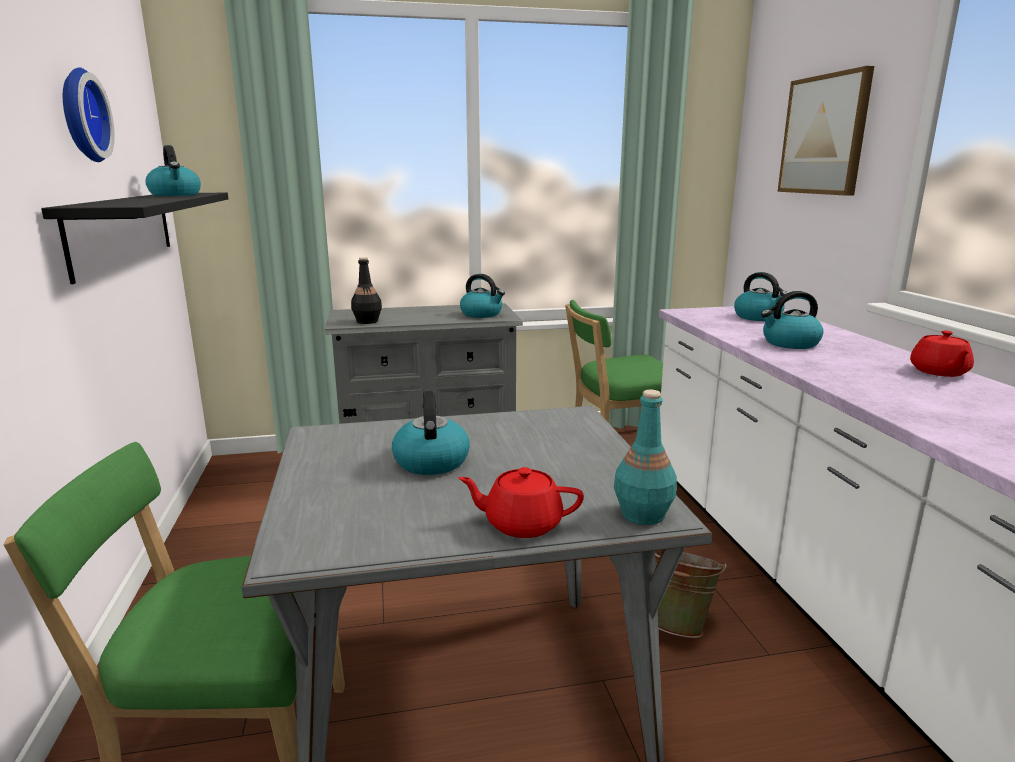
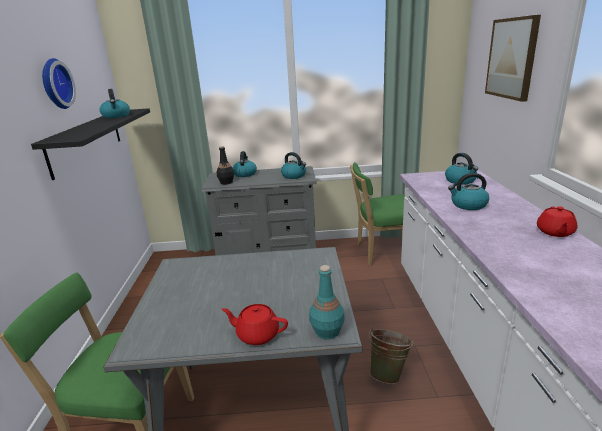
camera: 10 degrees right, 5 degrees up
kettle [392,391,470,475] -> kettle moved to [232,151,257,177]

